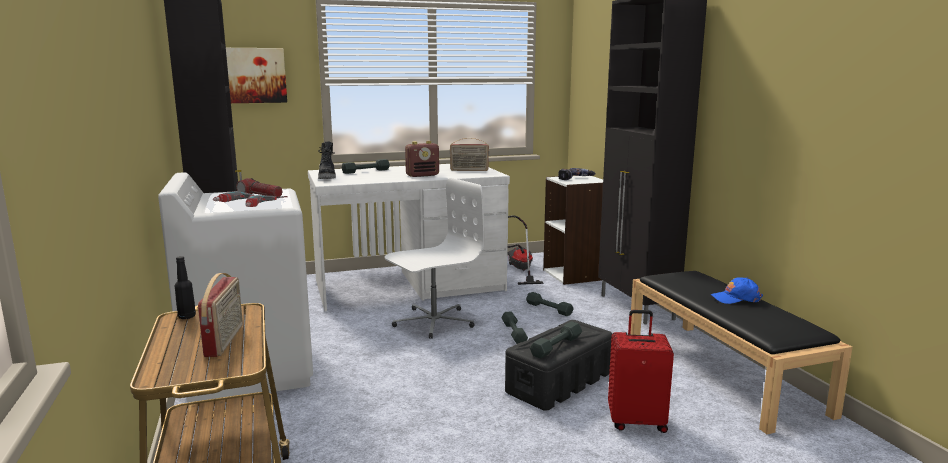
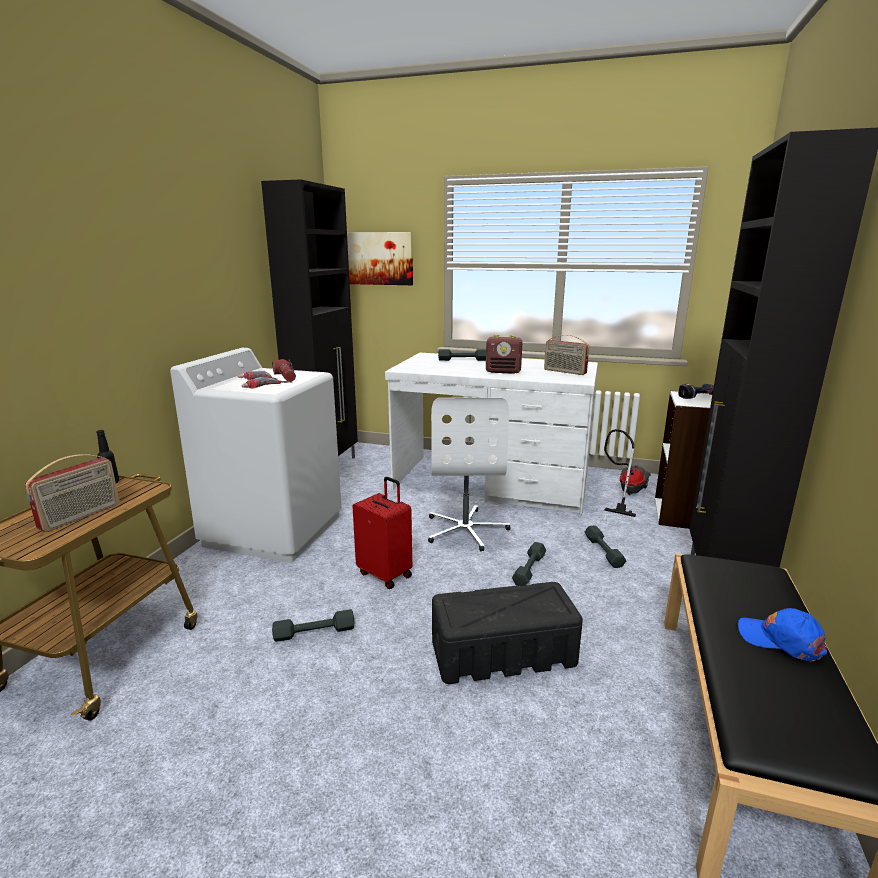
camera: 35 degrees right, 5 degrees up
black boot [318,141,336,179] -> none
white office chair [385,178,485,339] -> white office chair turned 90 degrees clockwise [428,398,511,551]
grey dumbbell [530,321,582,358] -> grey dumbbell moved to [272,609,354,642]
red suitcase [608,310,674,433] -> red suitcase moved to [353,477,412,589]

